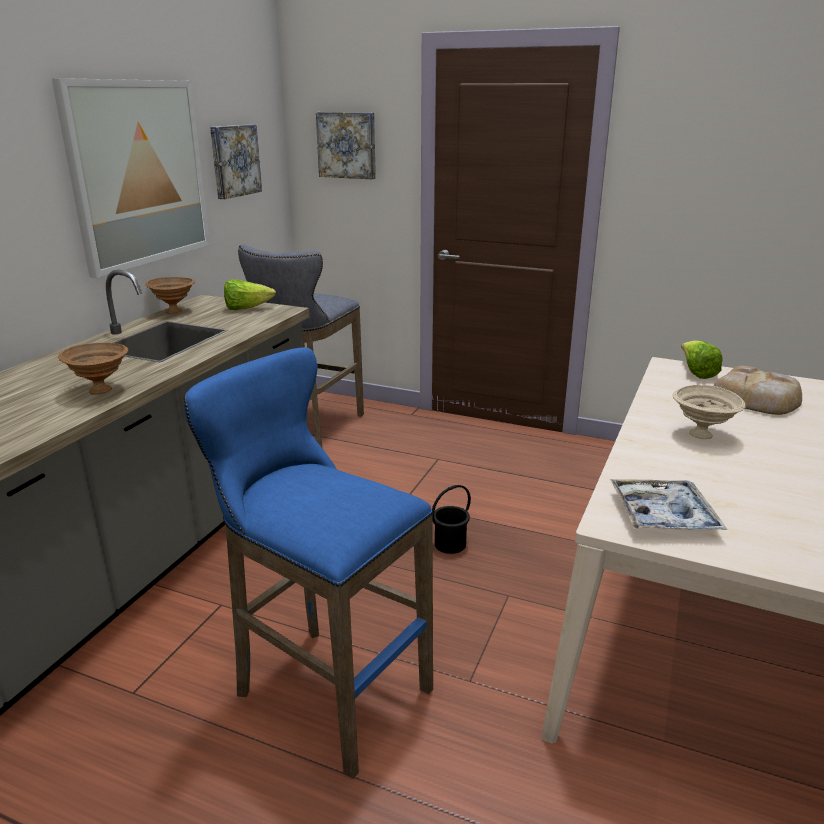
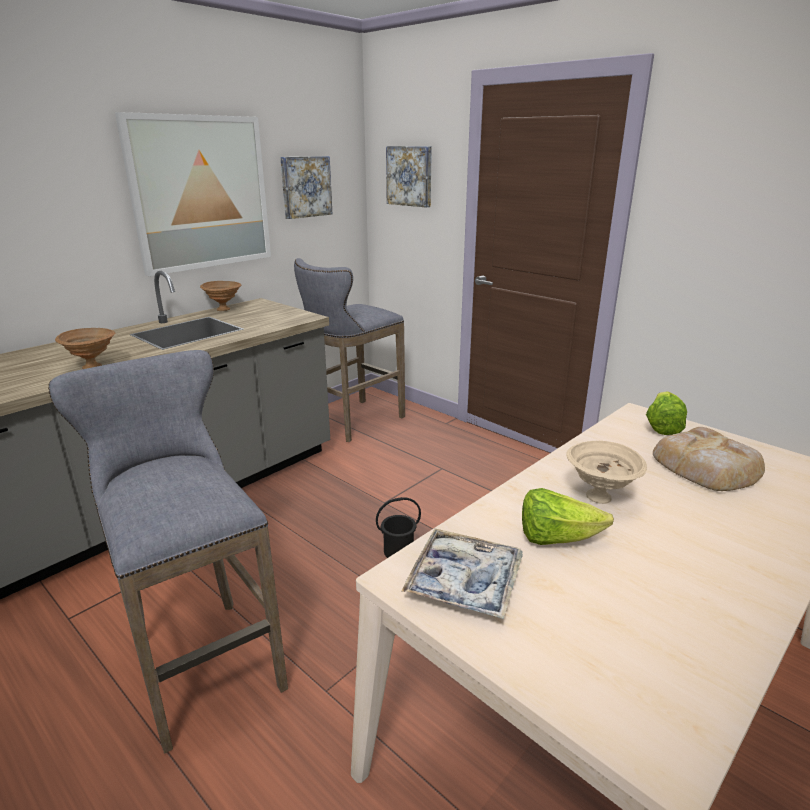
camera: 20 degrees right, 0 degrees up
blue stool [183,347,433,779] -> grey stool [48,350,288,754]
lettuce [224,279,276,310] -> lettuce moved to [522,488,614,545]

